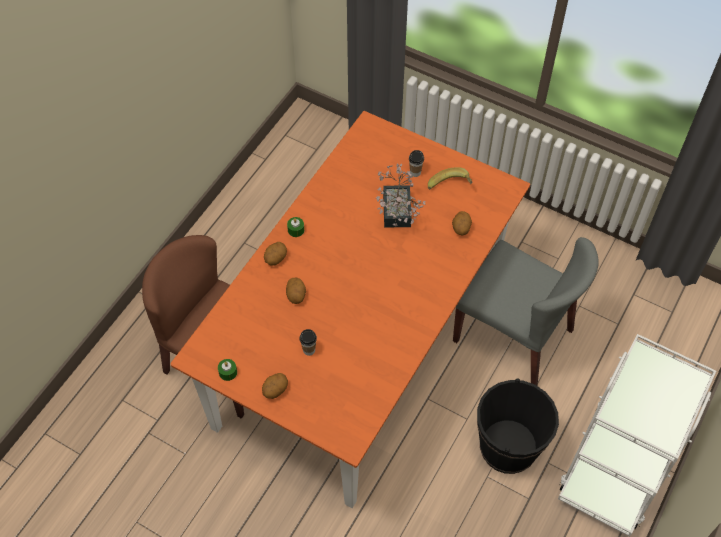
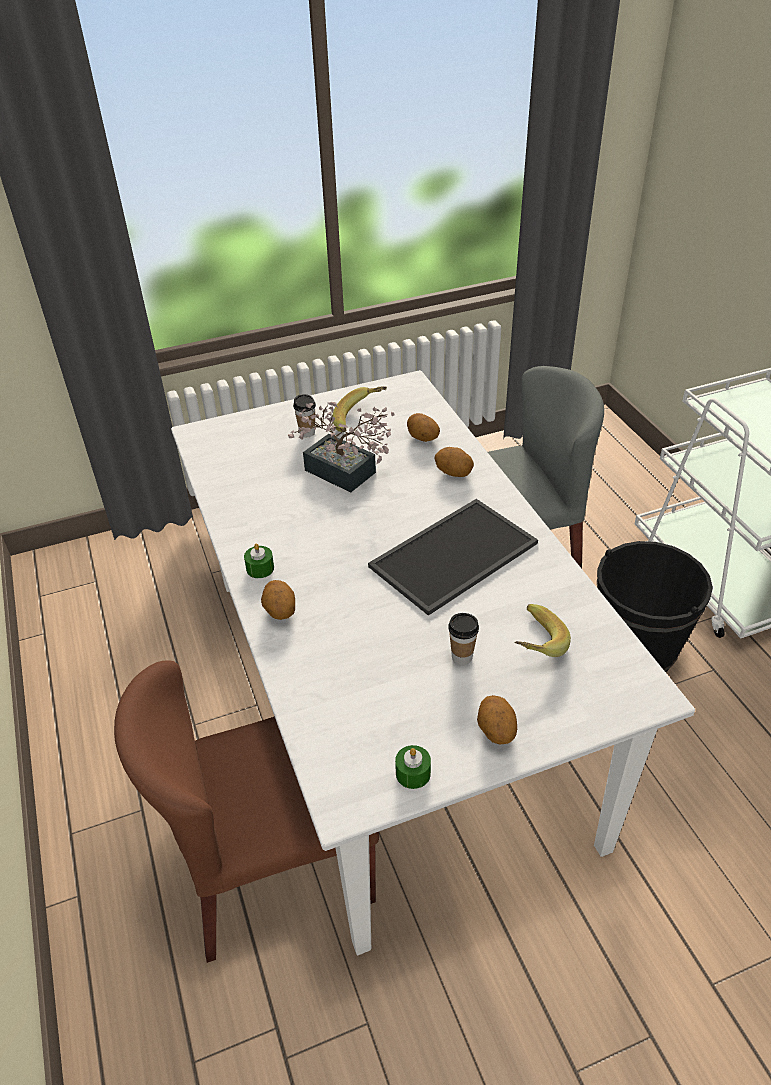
camera: 50 degrees left, 15 degrees down
orange dining table [170,111,530,508] -> white dining table [171,370,695,955]
potato [286,278,306,304] -> potato moved to [434,447,474,477]
none -> tray [368,499,538,616]
none -> banana [515,604,571,657]

